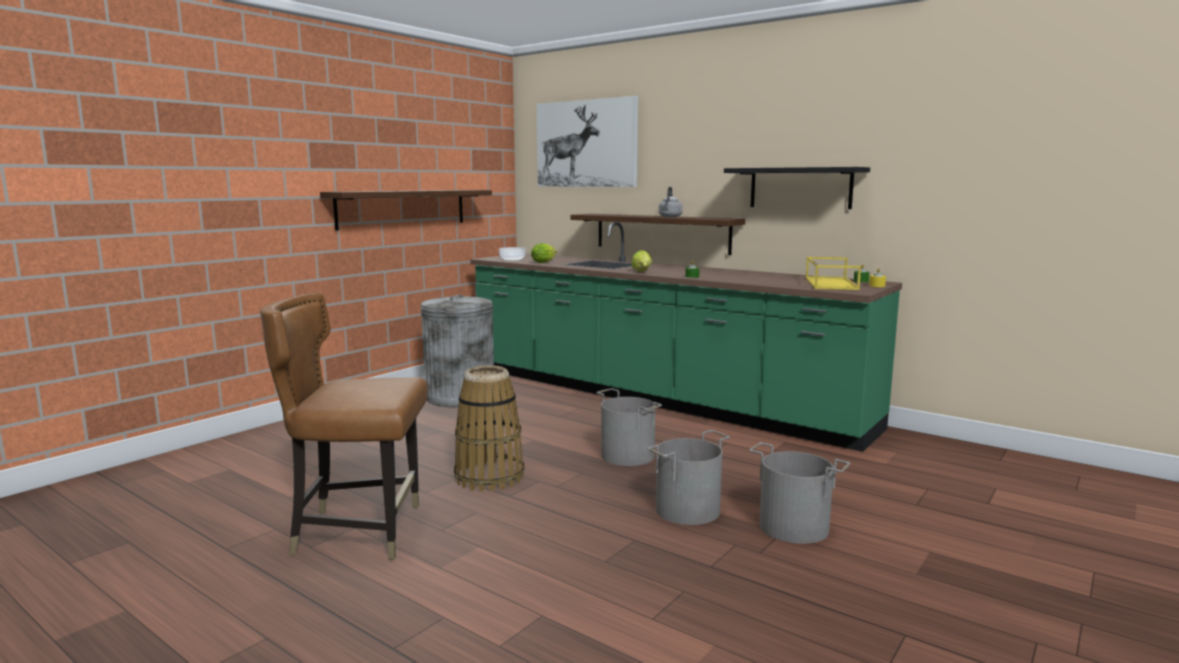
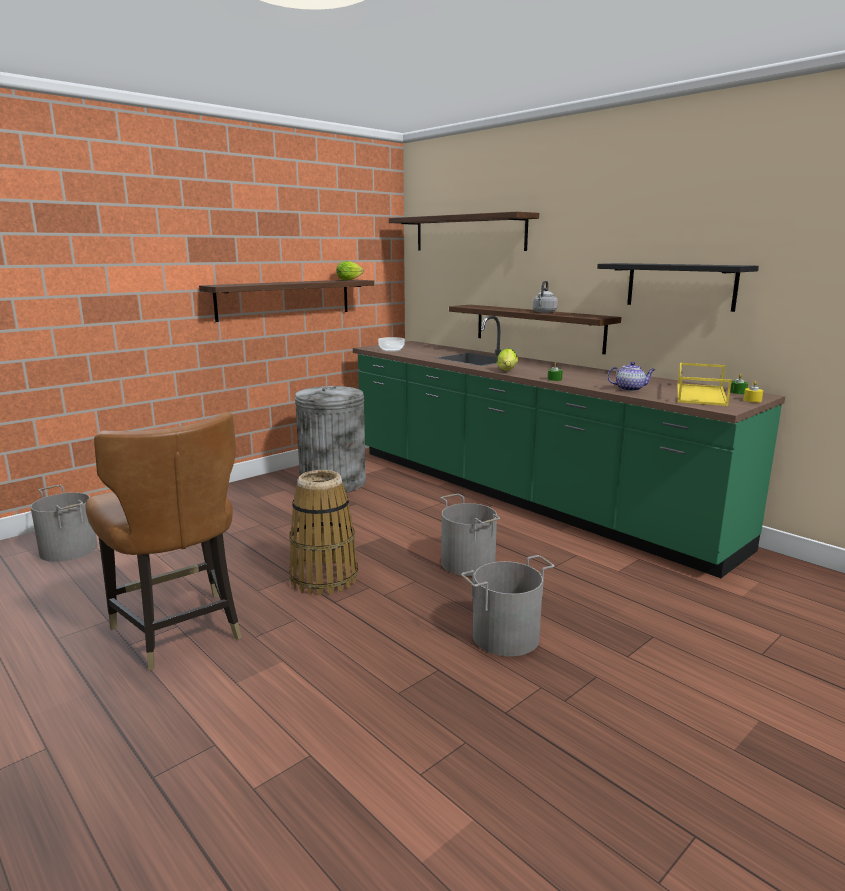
camera: 10 degrees right, 5 degrees up
brown chair [260,293,428,560] -> brown chair turned 135 degrees counterclockwise [85,412,242,671]
lettuce [531,243,557,263] -> lettuce moved to [336,261,364,280]
picture [537,96,638,187] -> shelf [389,212,539,251]
grey bucket [749,443,850,544] -> grey bucket moved to [31,485,97,562]
none -> teapot [607,362,655,391]

